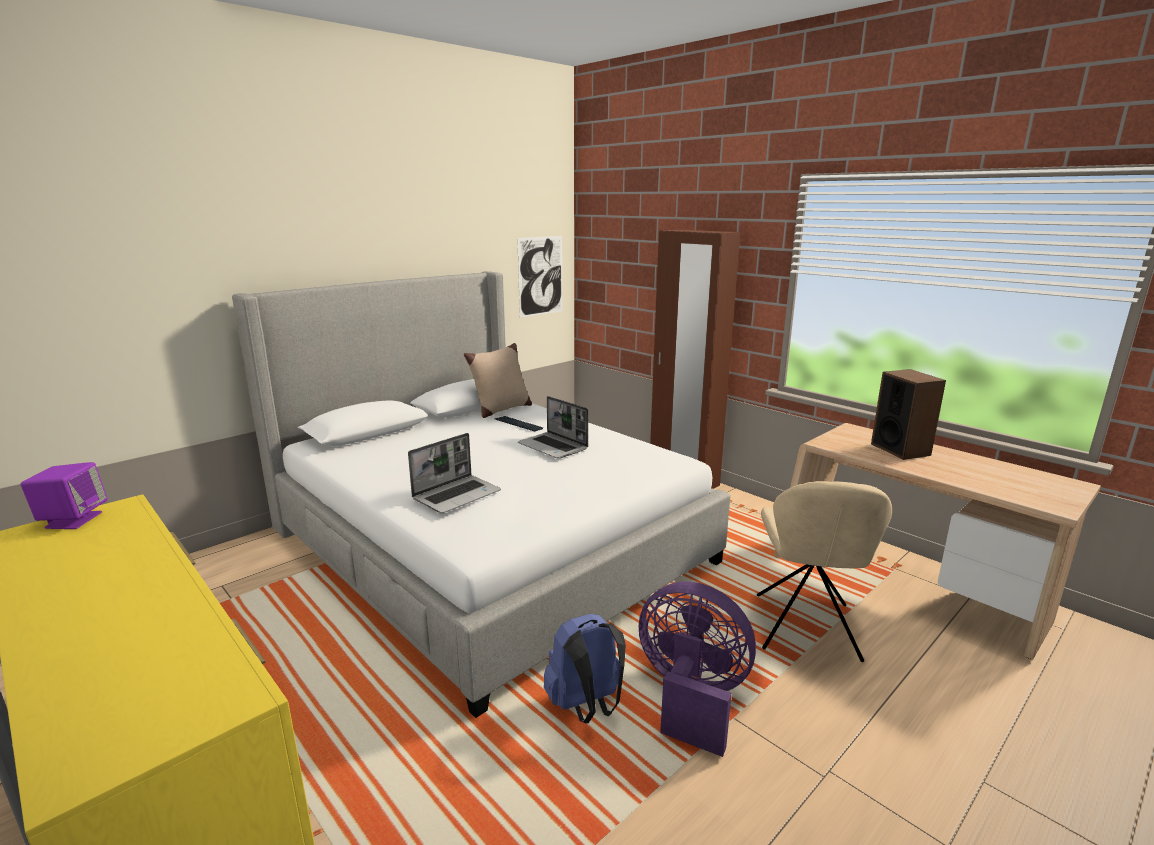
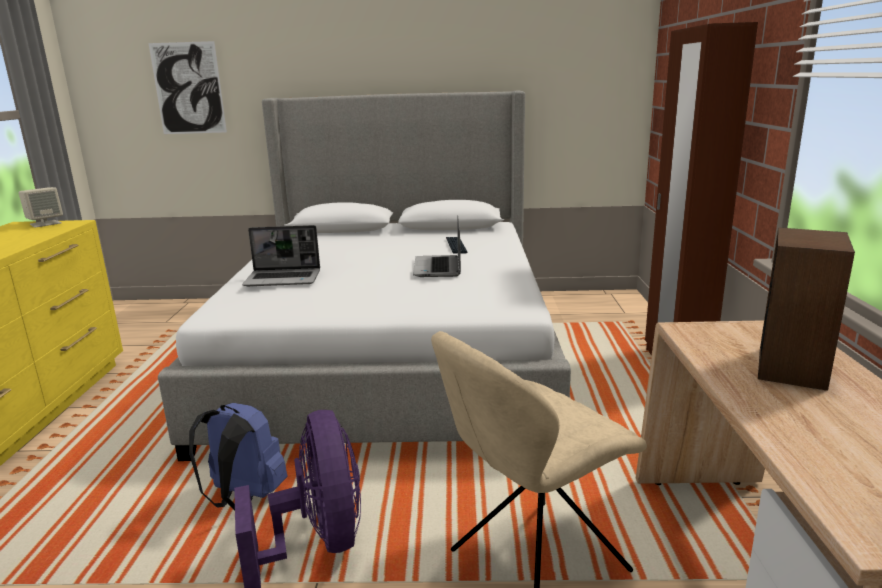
camera: 45 degrees right, 0 degrees up
purple speaker [21,462,108,529] -> beige speaker [18,187,63,228]
beige pillow [464,343,532,418] -> none
picture [517,236,563,318] -> picture moved to [149,41,227,134]

